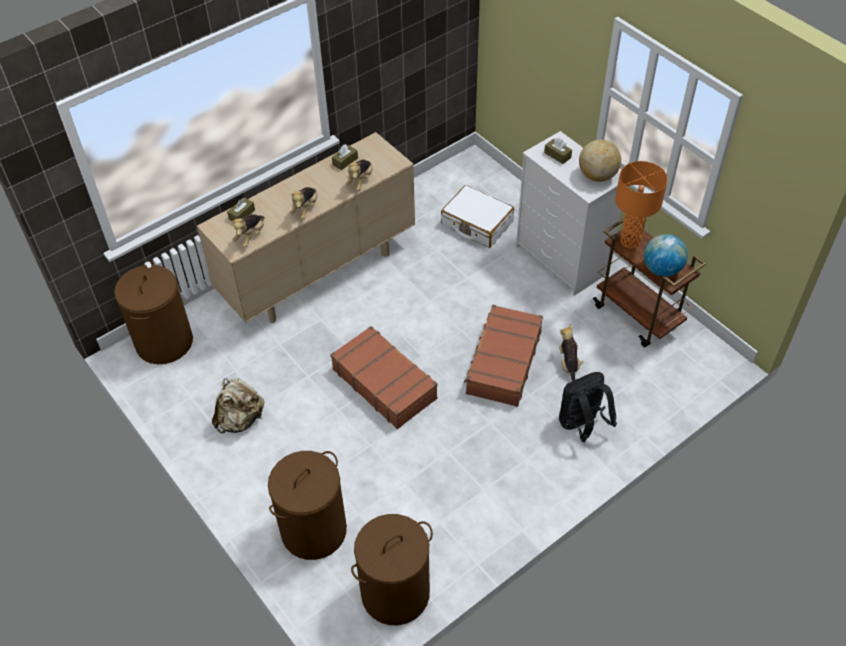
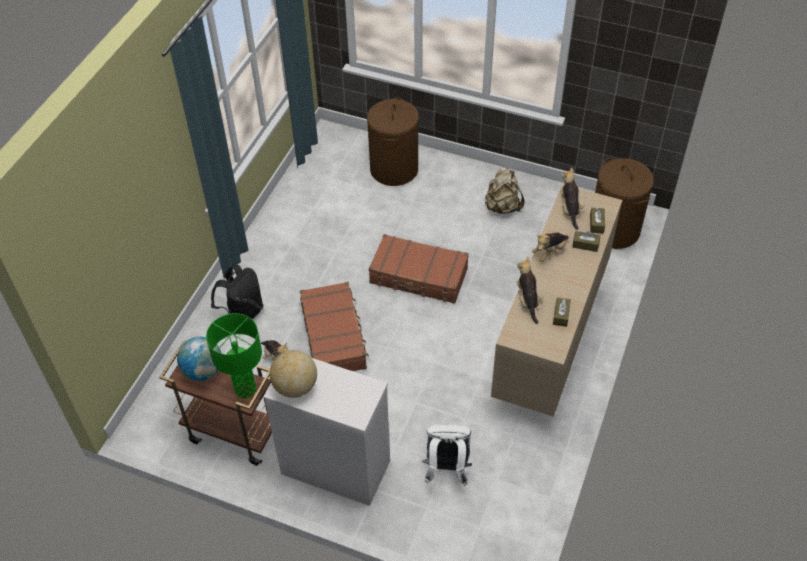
camera: 150 degrees right, 0 degrees up
plush toy [289,187,318,219] -> plush toy turned 120 degrees counterclockwise [532,232,569,262]
brown laundry basket [351,514,433,625] -> none
white suitcase [441,185,514,248] -> white backpack [422,424,472,486]
brown tissue box [544,138,572,164] -> brown tissue box moved to [573,231,600,252]
orange table lamp [615,161,668,249] -> green table lamp [206,313,262,398]

